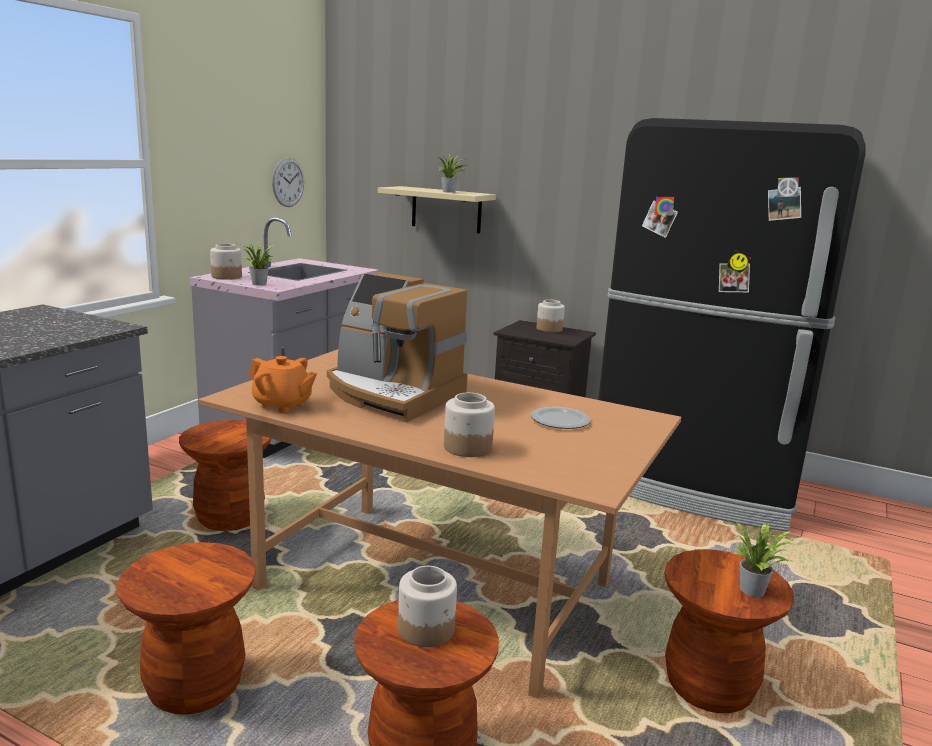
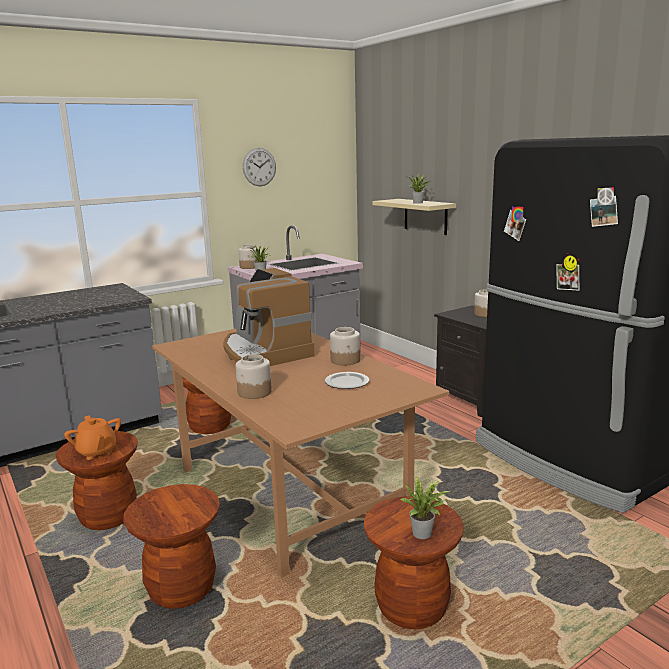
camera: 30 degrees right, 0 degrees up
orange teapot [249,356,317,413] -> orange teapot moved to [64,415,121,460]
wall clock [272,158,304,207] -> wall clock moved to [243,148,276,186]
jar [398,566,457,647] -> jar moved to [330,327,360,365]

